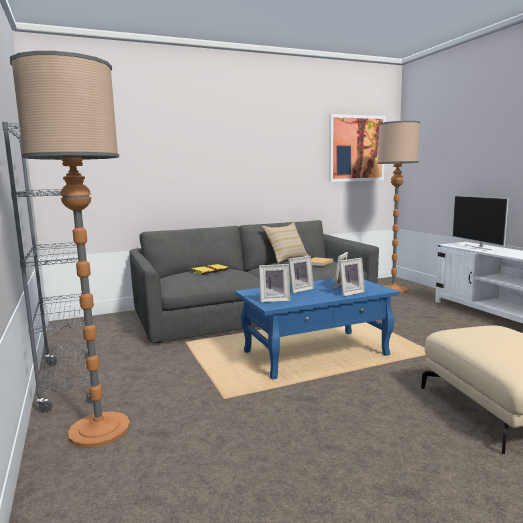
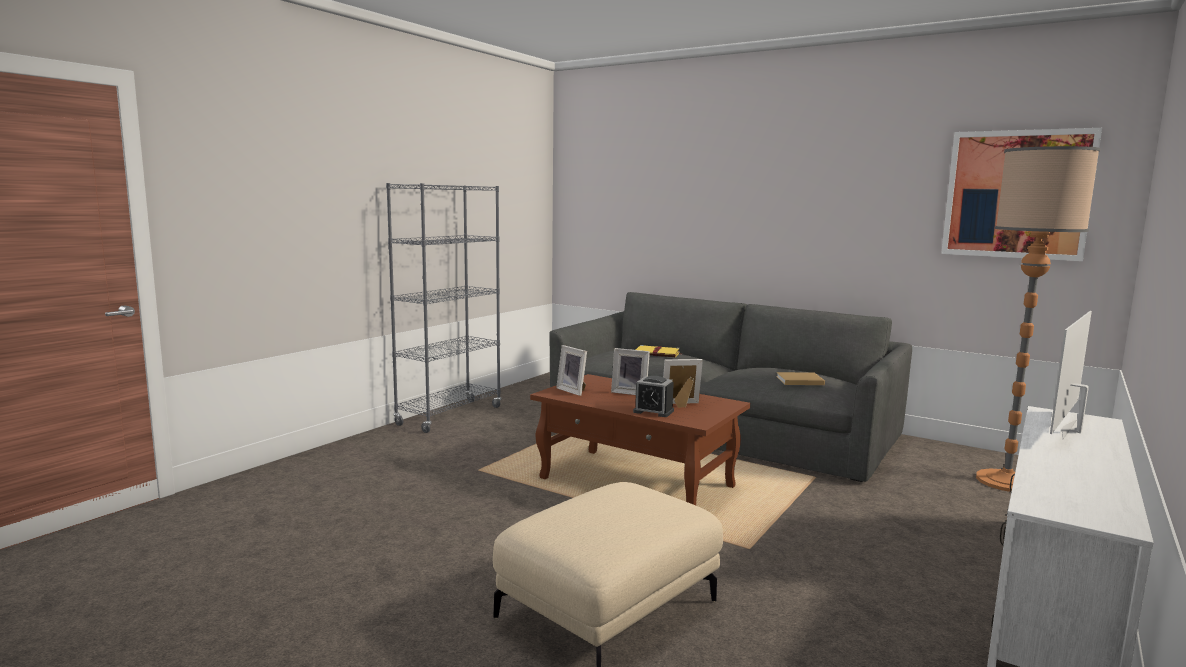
camera: 55 degrees right, 0 degrees up
floor lamp [10,51,130,447] -> none
blue coffee table [235,278,400,380] -> brown coffee table [530,374,750,505]
beige pillow [262,222,309,263] -> none
picture frame [339,258,365,297] -> alarm clock [633,376,674,417]

